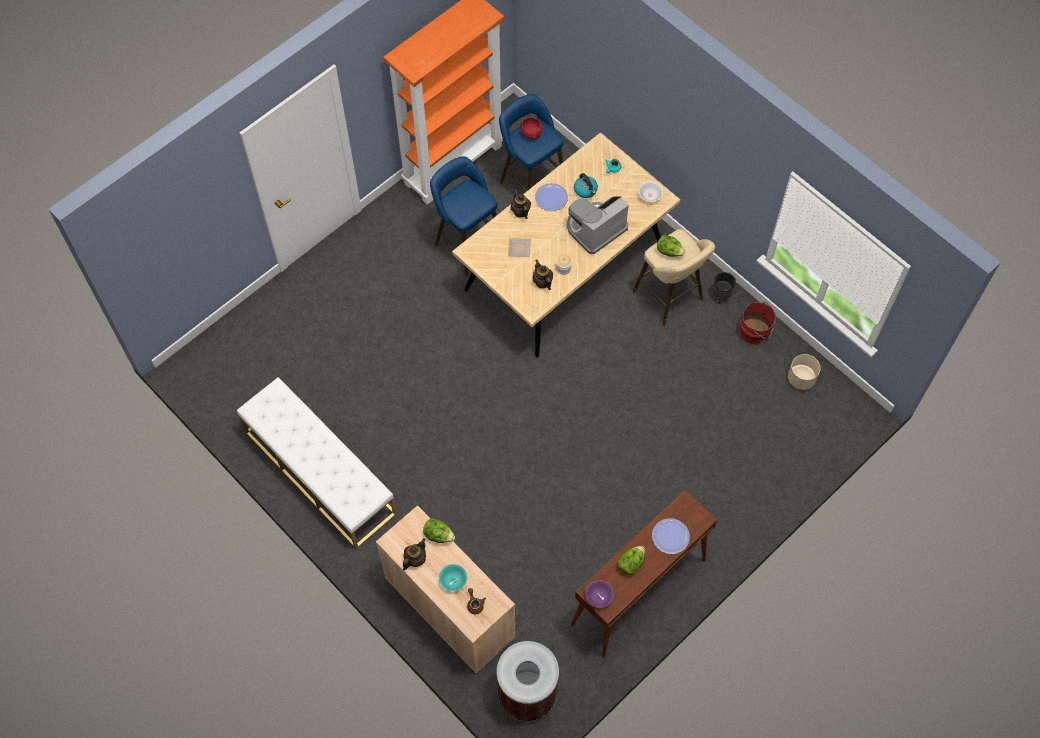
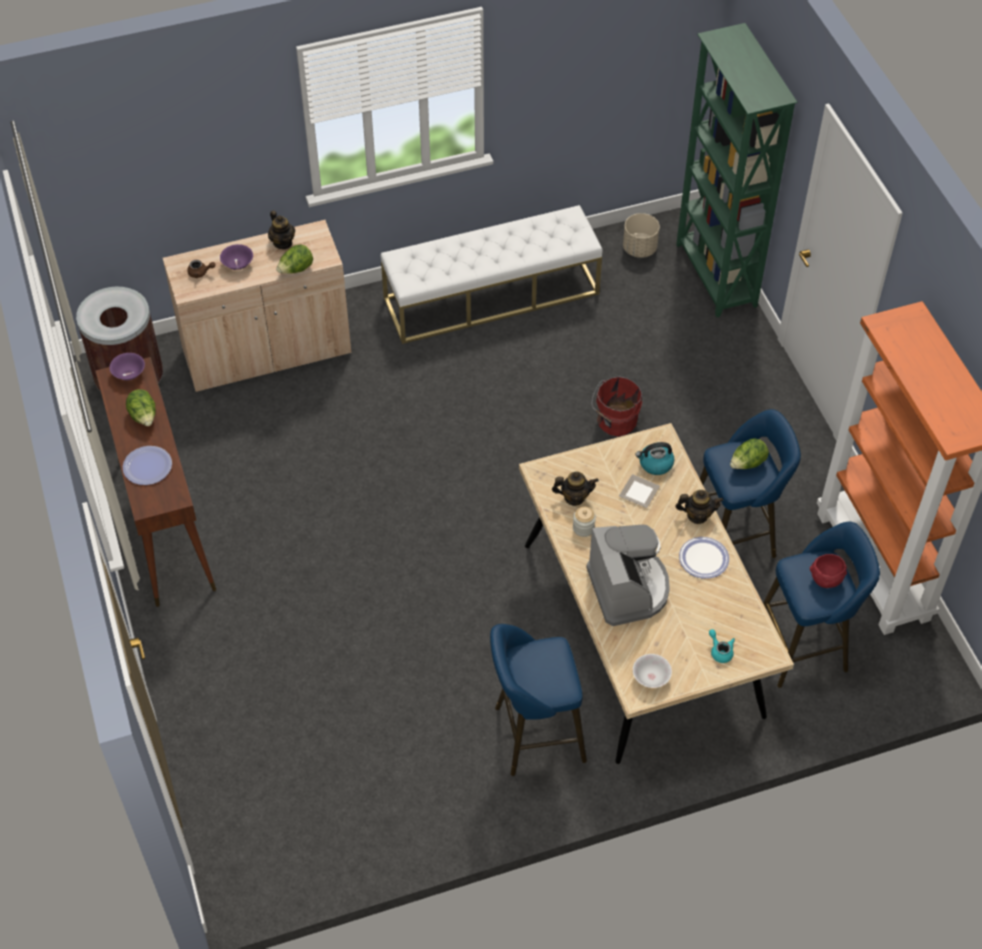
camera: 115 degrees right, 10 degrees down
turquoise bowl [439,564,467,591] -> purple bowl [220,244,253,270]
kettle [574,173,598,198] -> kettle moved to [635,442,674,475]
beige stool [632,229,715,326] -> blue stool [490,624,587,776]
lettuce [657,235,685,257] -> lettuce moved to [730,438,769,469]
black planter [713,272,736,304] -> none
red bucket [740,302,776,345] -> red bucket moved to [592,377,642,436]
beige planter [788,354,820,390] -> beige planter moved to [623,213,660,258]
none -> green bookcase [676,23,798,317]

